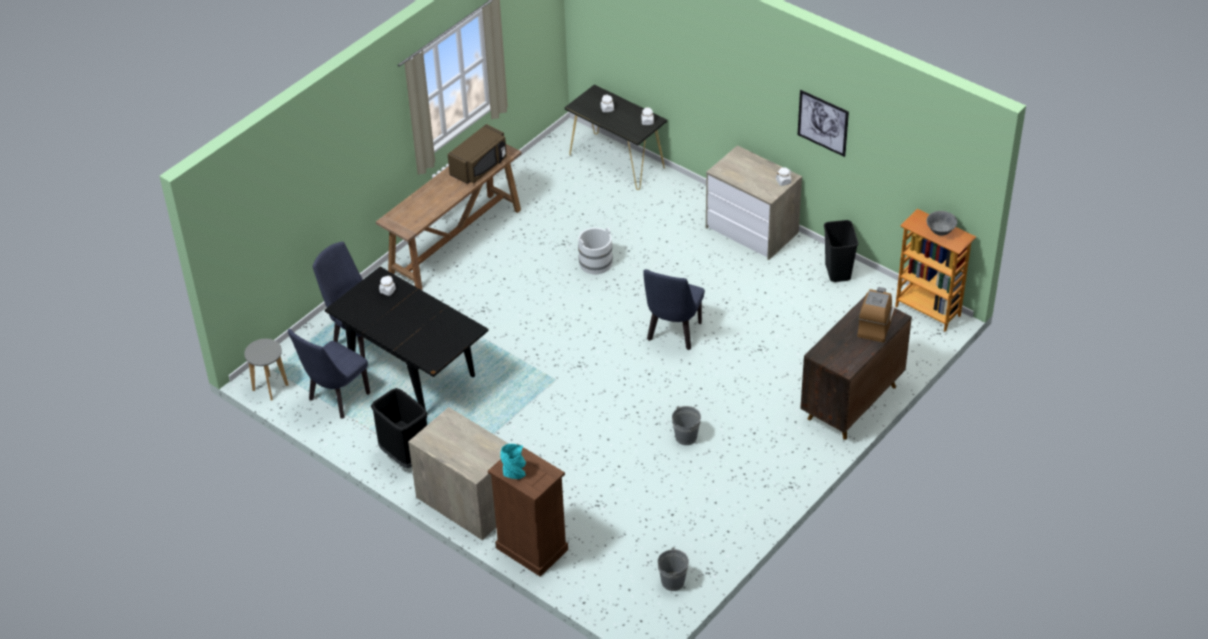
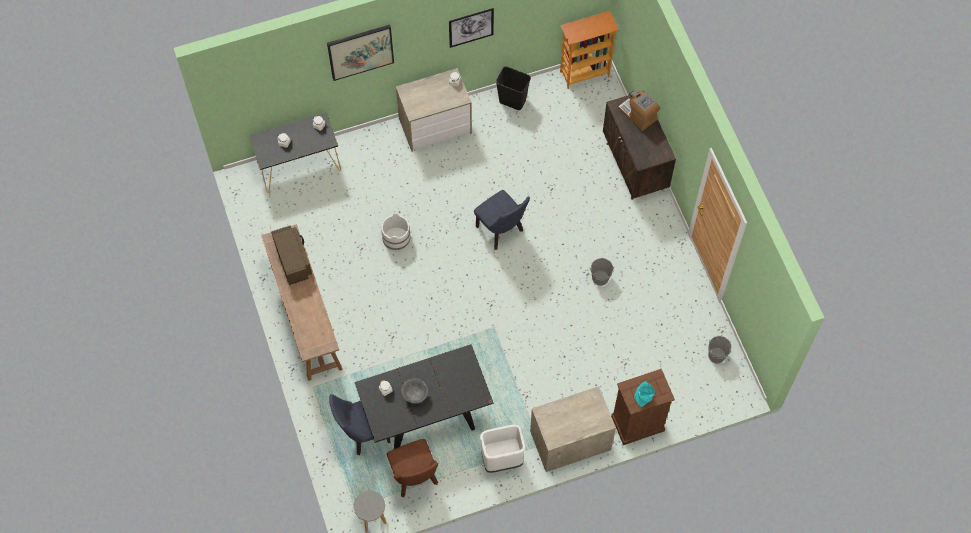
camera: 60 degrees left, 20 degrees up
blue chair [288,329,370,419] -> brown chair [387,439,438,497]
black trash can [371,388,427,468] -> white trash can [480,425,525,473]
grey bowl [926,211,957,236] -> grey bowl moved to [401,378,428,403]
none -> picture [327,25,394,81]

